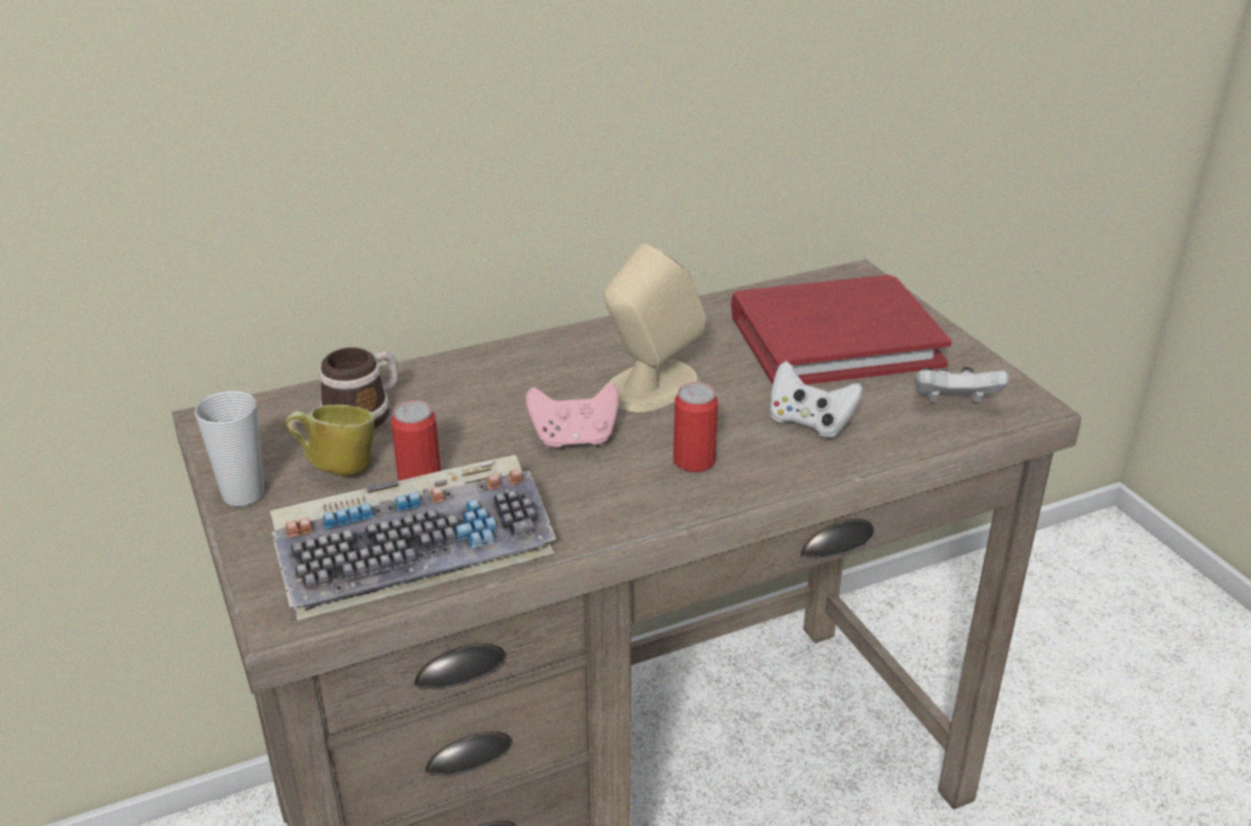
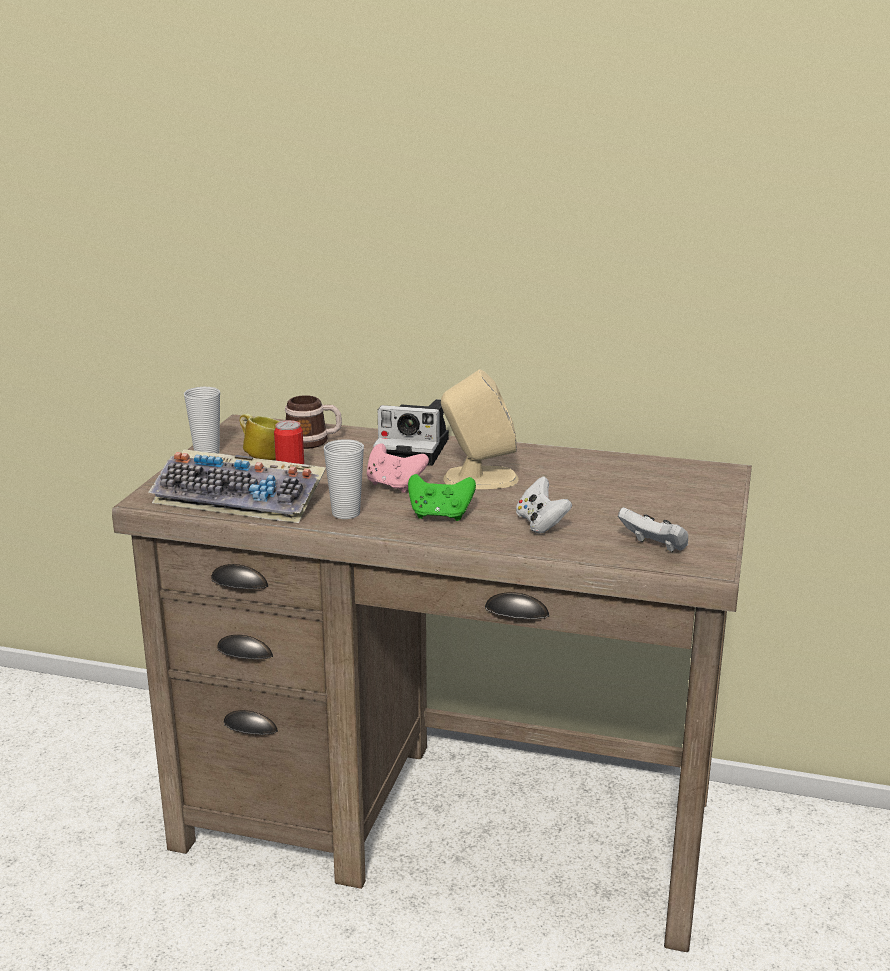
camera: 40 degrees right, 10 degrees down
can [673,382,718,472] -> green game controller [408,474,476,521]
red book [731,275,952,385] -> none
none -> cup [324,439,364,519]
none -> camera [373,399,449,466]

